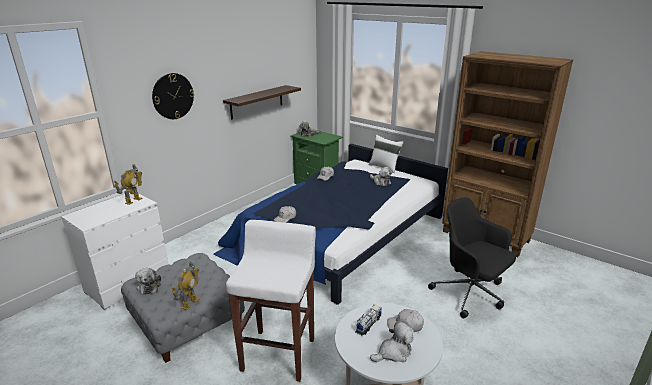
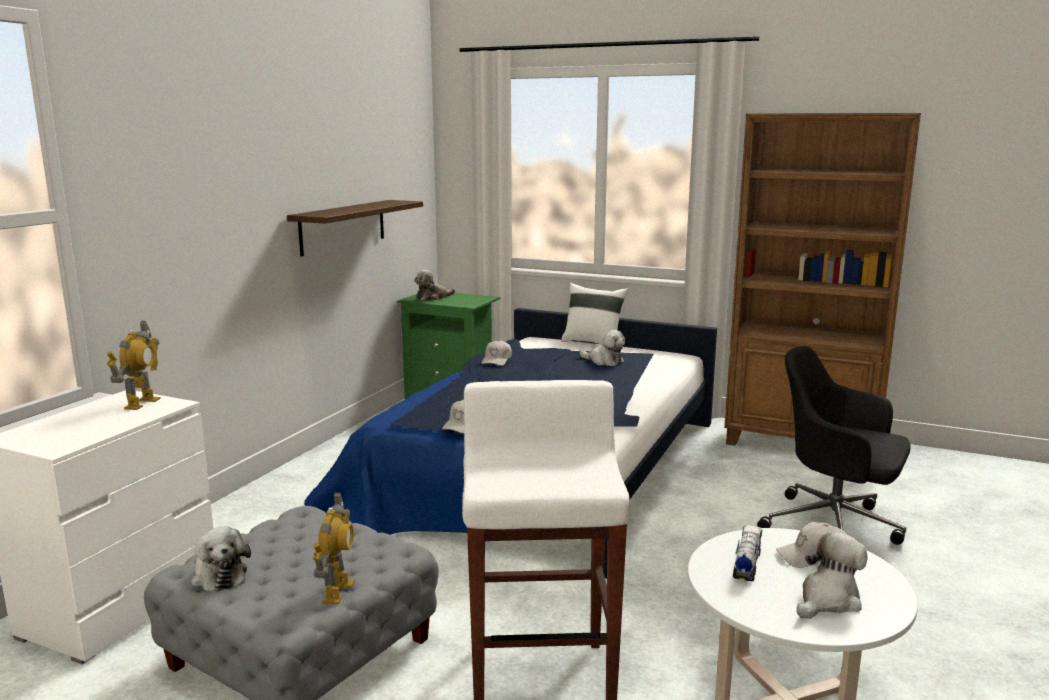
camera: 15 degrees left, 10 degrees down
wall clock [152,73,194,119] -> none

